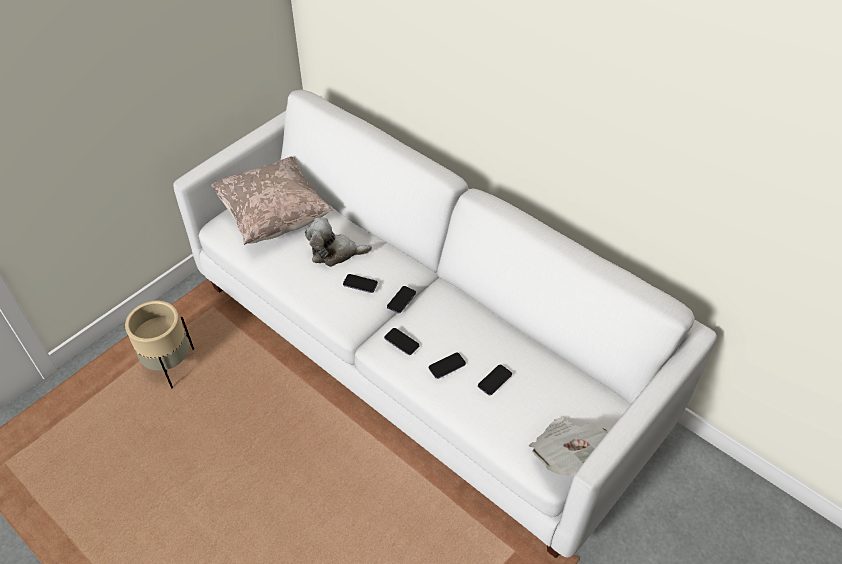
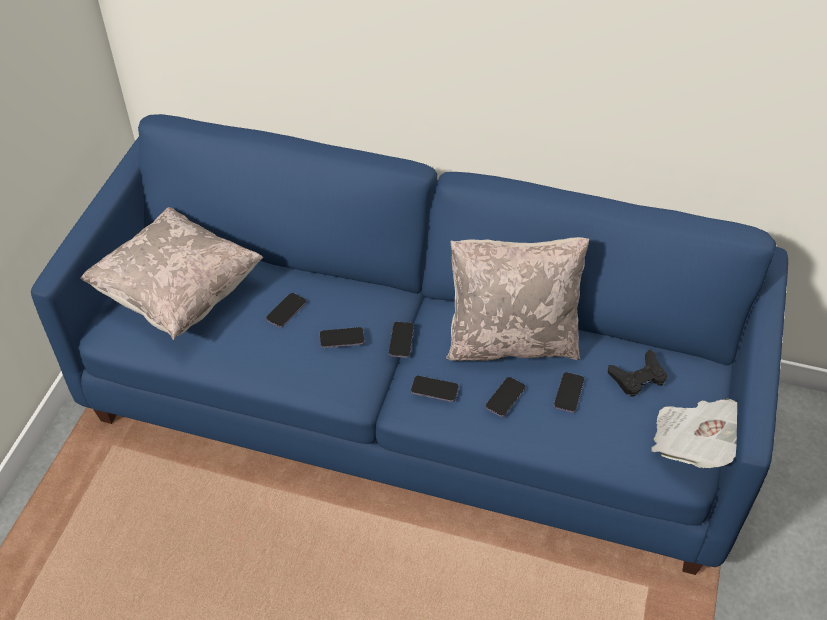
camera: 25 degrees left, 0 degrees up
beige planter [125,301,194,388] -> none
white sofa [173,90,717,558] -> blue sofa [31,114,788,575]
plush toy [305,217,372,267] -> phone [266,293,306,328]
none -> beige pillow [446,237,589,361]
none -> black game controller [608,350,667,396]

